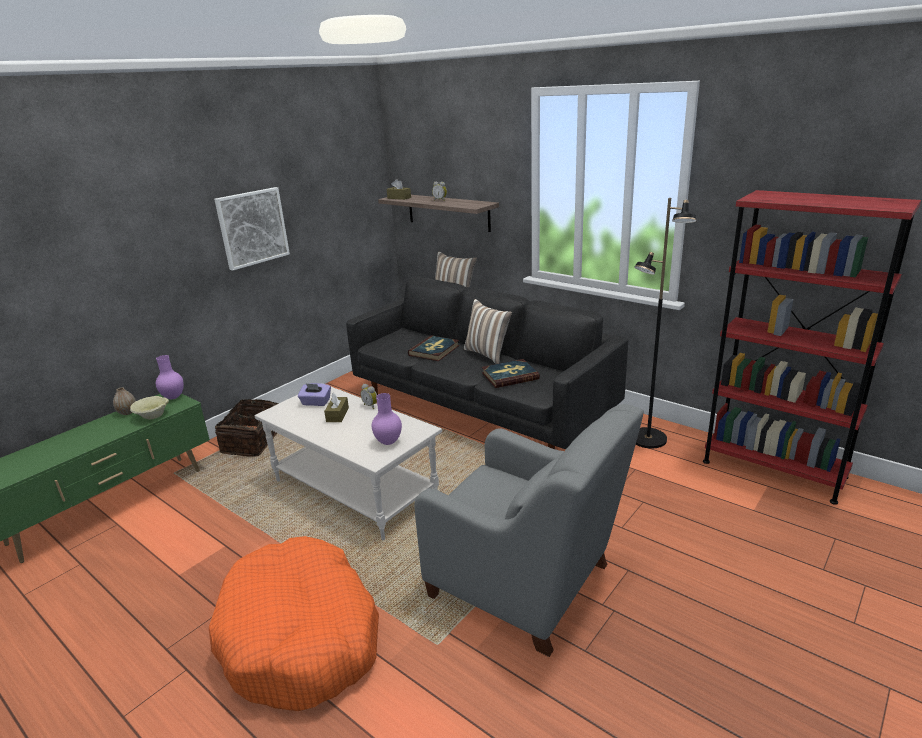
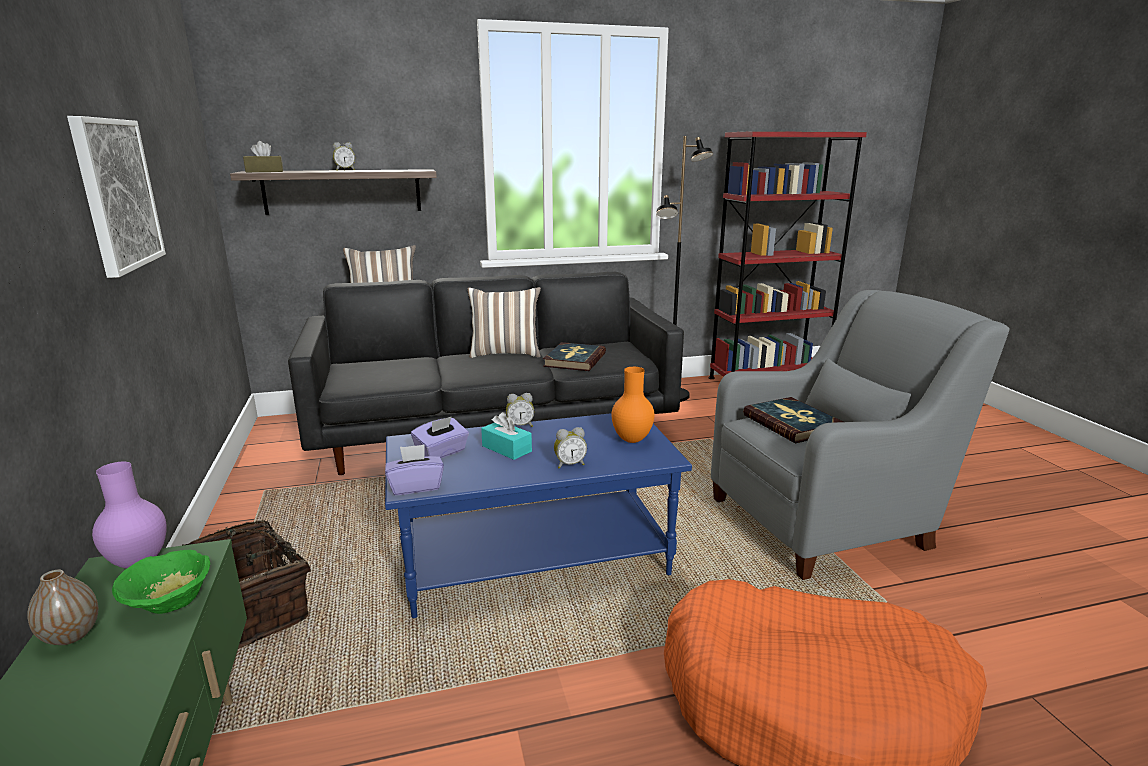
camera: 55 degrees left, 5 degrees down
beige bowl [130,396,169,419] -> green bowl [112,550,210,614]
white coffee table [255,383,442,540] -> blue coffee table [385,413,692,618]
brown tissue box [324,393,349,422] -> turquoise tissue box [481,412,532,460]
purple vase [372,393,402,445] -> orange vase [611,367,655,443]
book [408,336,459,361] -> book moved to [743,397,843,444]
none -> purple tissue box [385,444,444,495]
none -> alarm clock [554,427,587,469]

